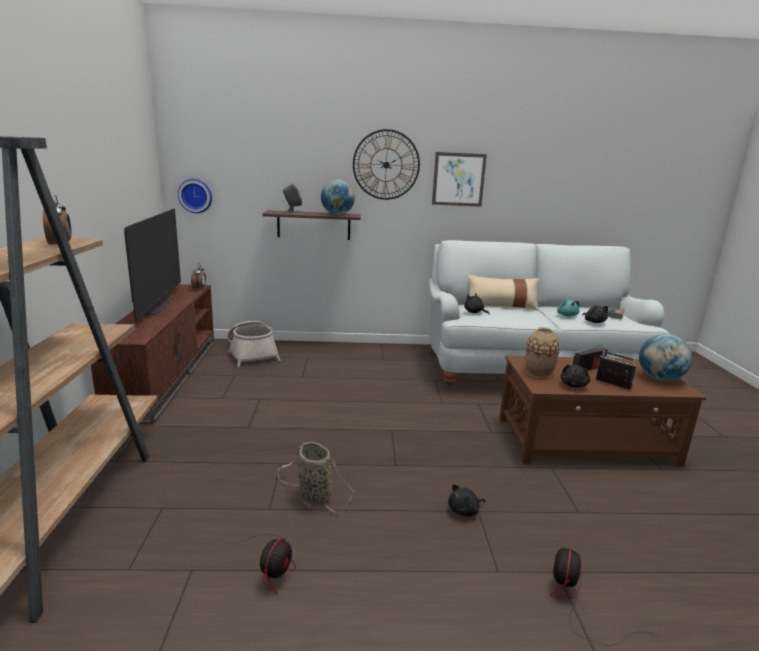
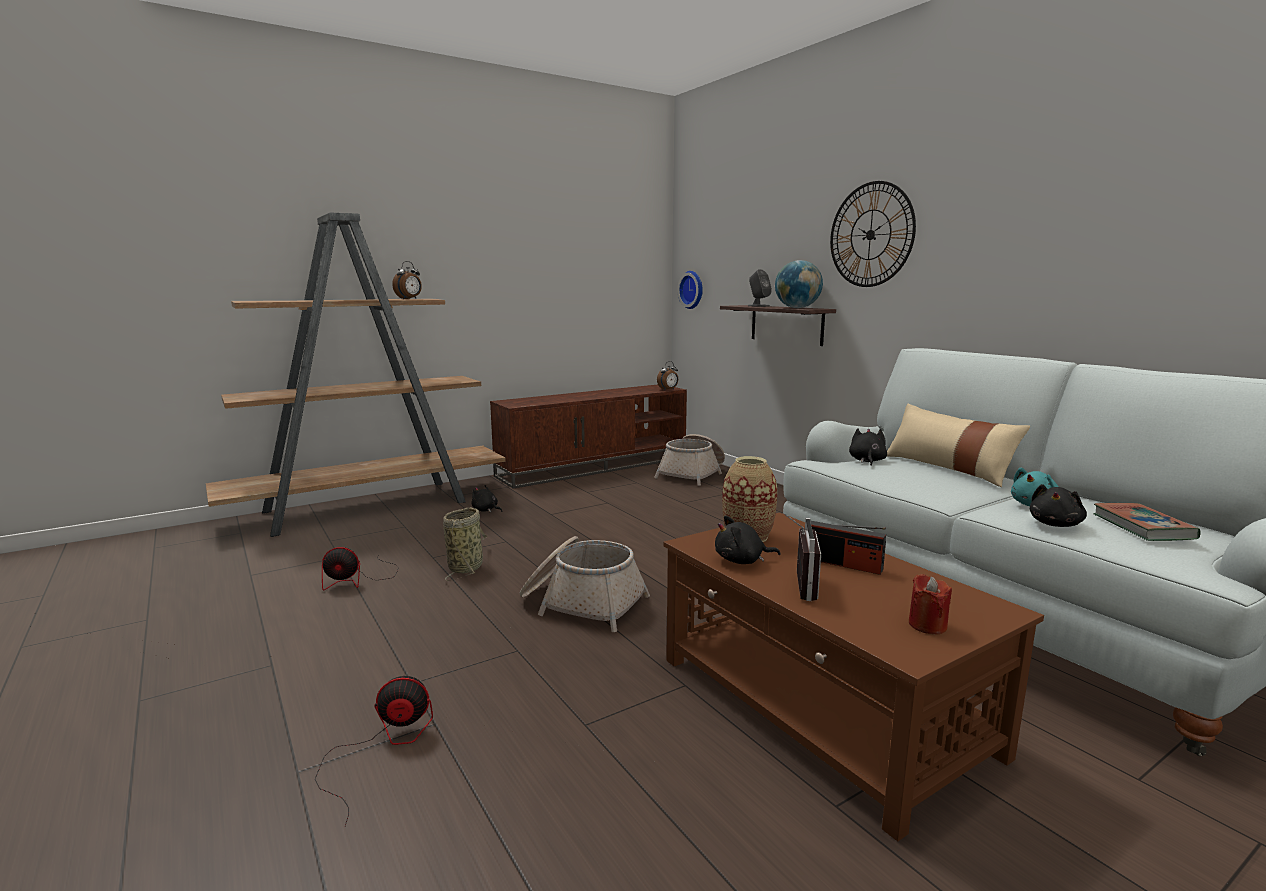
camera: 60 degrees right, 5 degrees down
television [124,209,181,322] -> none
picture [432,152,487,207] -> none
black plush toy [448,484,485,517] -> black plush toy moved to [471,485,502,512]
globe [639,334,692,381] -> red candle [909,574,952,634]
none -> basket [520,536,650,632]

